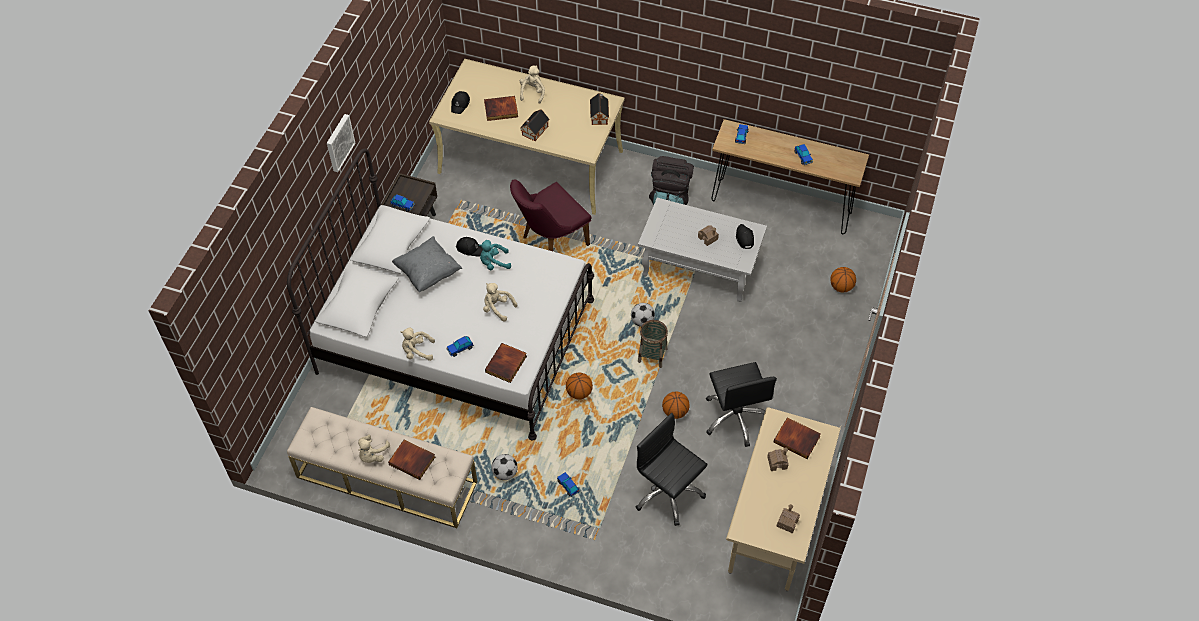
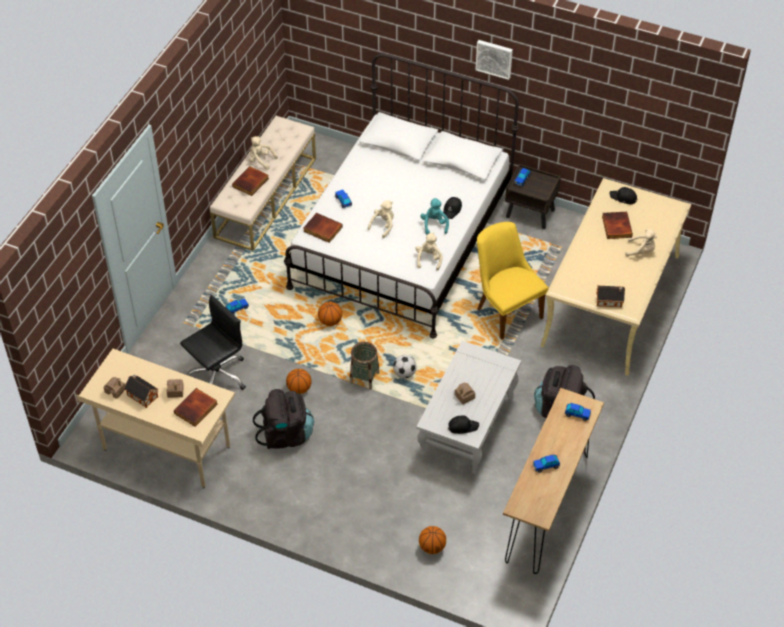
camera: 95 degrees right, 5 degrees down
grey pillow [392,236,462,292] -> none
beige plush toy [401,328,435,361] -> beige plush toy moved to [416,233,443,271]
football [491,454,518,480] -> none
purple chair [510,179,592,251] -> yellow chair [477,222,549,340]
toy house [520,109,549,141] -> toy house moved to [124,375,158,408]
black office chair [706,362,777,447] -> black backpack [253,389,314,449]

